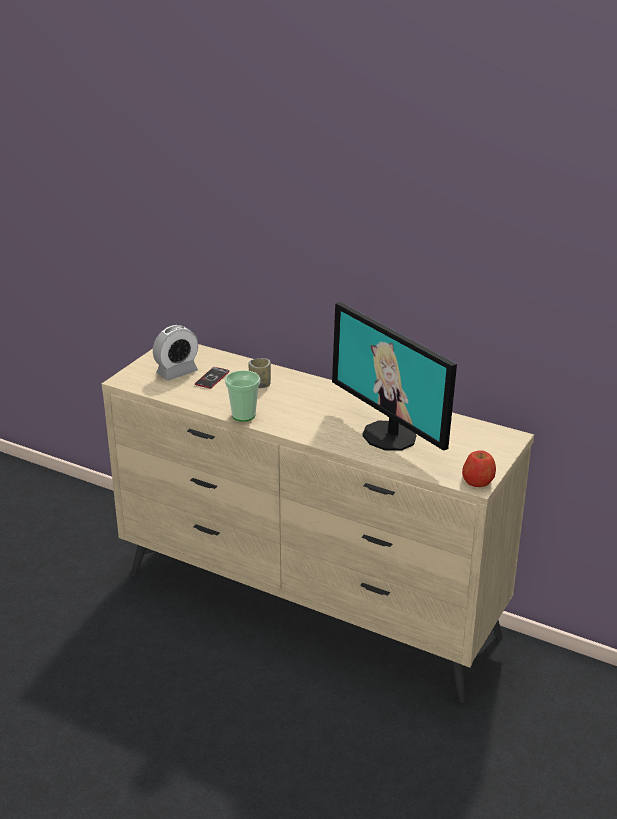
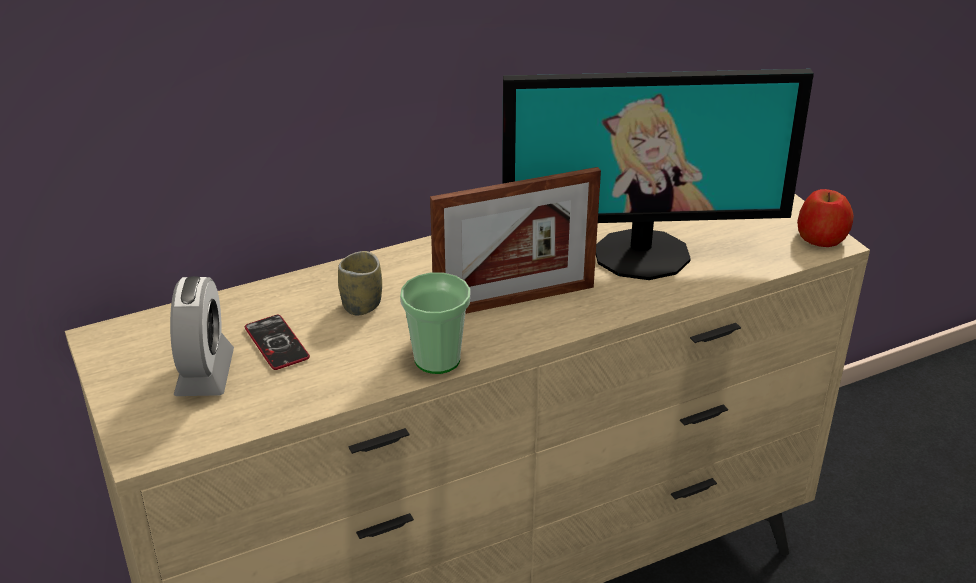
camera: 55 degrees left, 5 degrees up
none -> picture frame [430,167,601,314]

